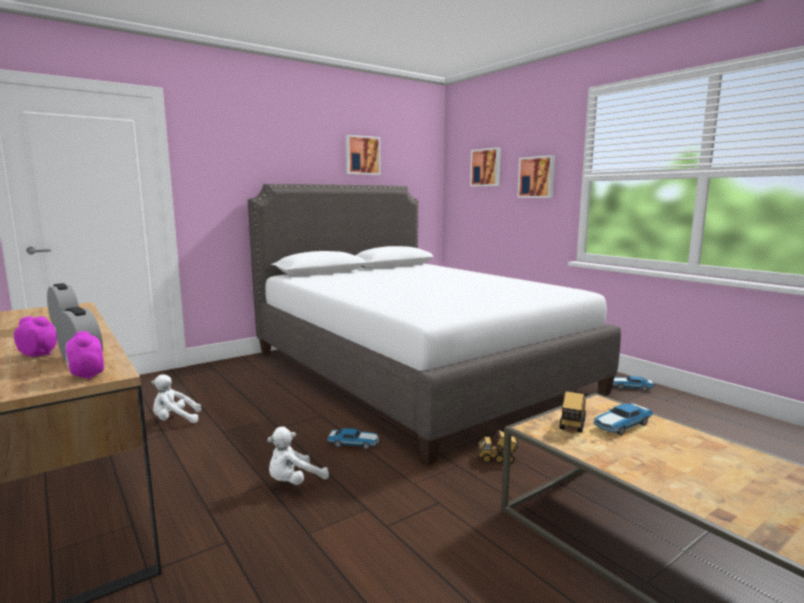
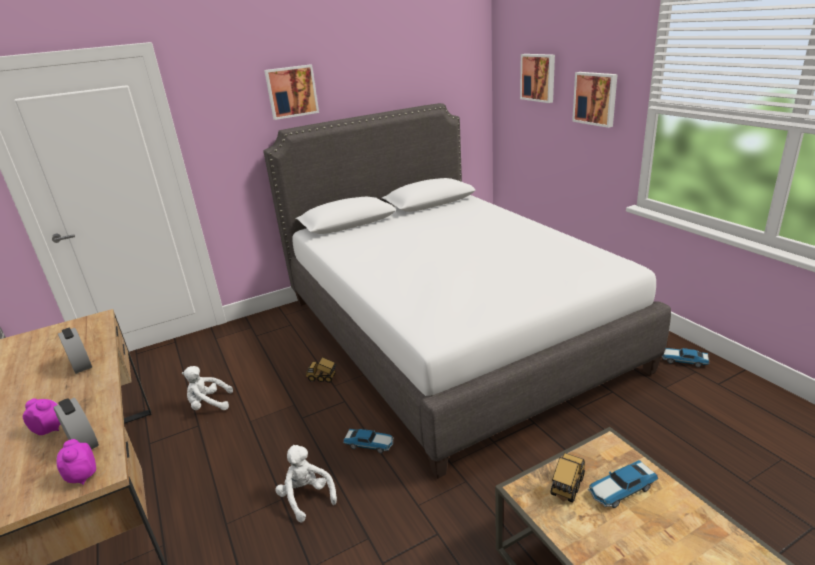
camera: 10 degrees right, 15 degrees up
white plush toy [267,427,329,485] -> white plush toy turned 90 degrees clockwise [275,445,337,523]
picture [346,135,381,175] -> picture moved to [264,64,319,120]
toy truck [478,430,520,464] -> toy truck moved to [306,357,337,383]

